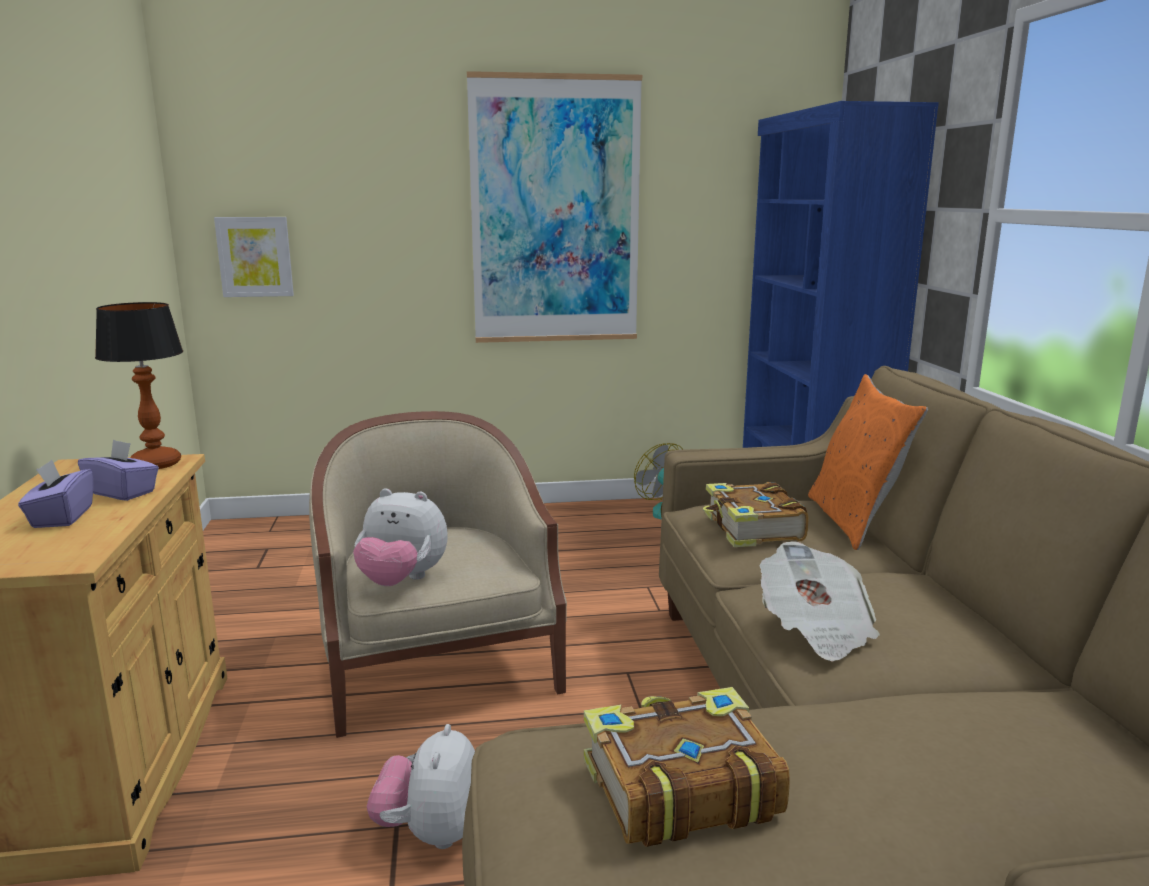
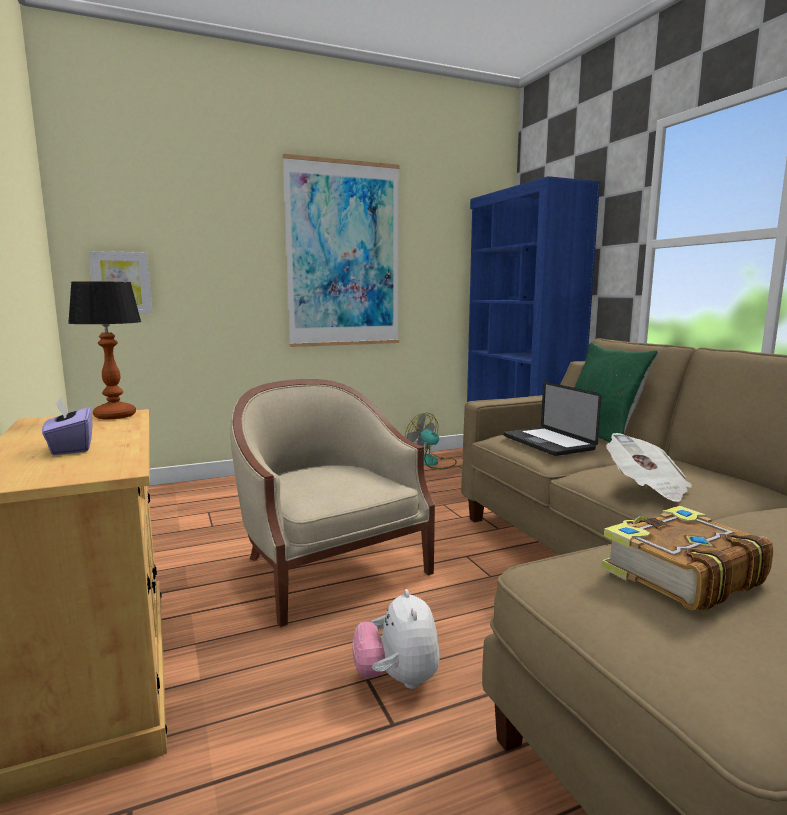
camera: 15 degrees left, 5 degrees down
purple tissue box [78,439,159,501] -> none
plush toy [353,488,447,586] -> none
book [703,482,809,547] -> laptop [503,382,601,456]
orange pillow [808,374,928,550] -> green pillow [575,342,659,442]

